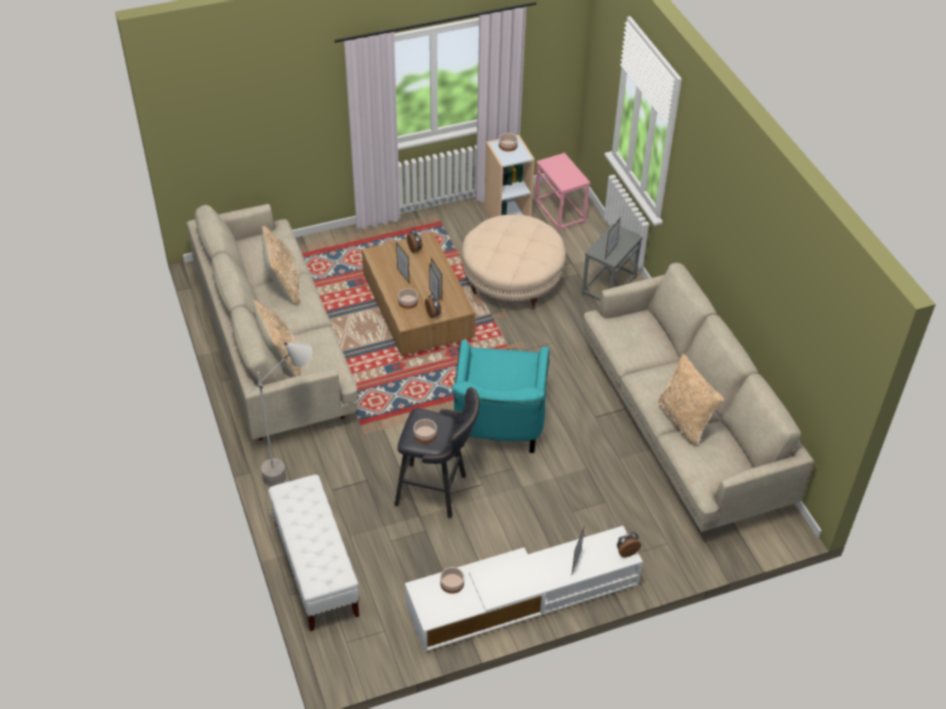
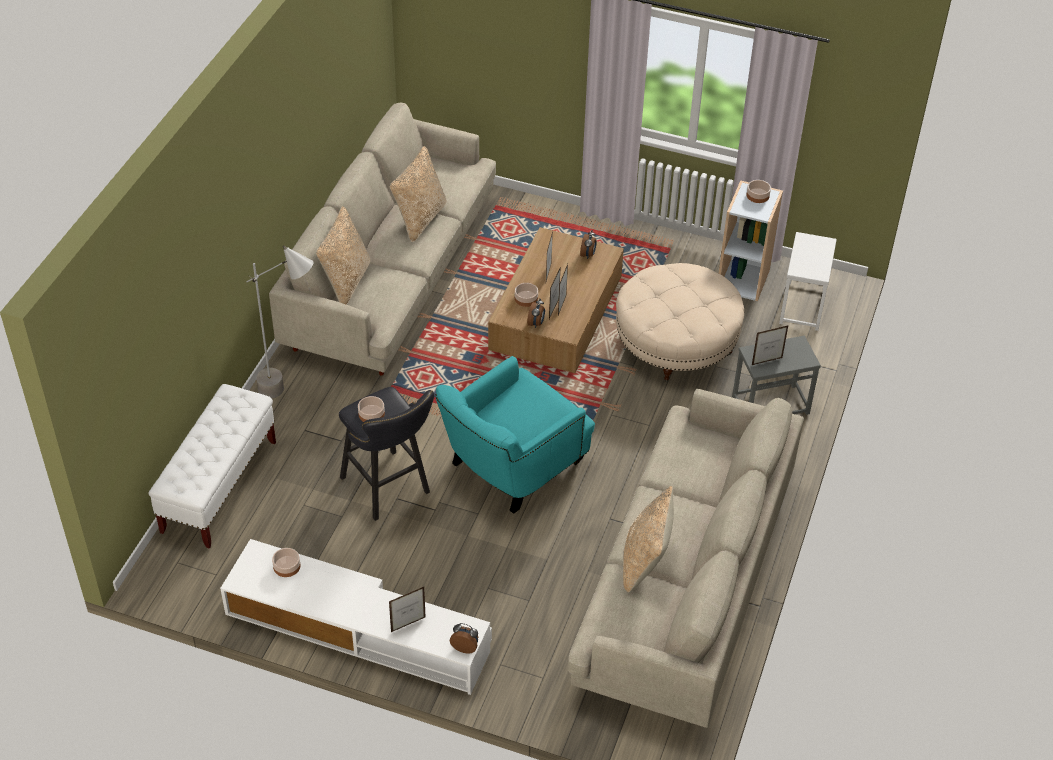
camera: 40 degrees right, 0 degrees up
pink side table [535,153,590,232] -> white side table [779,232,837,331]

